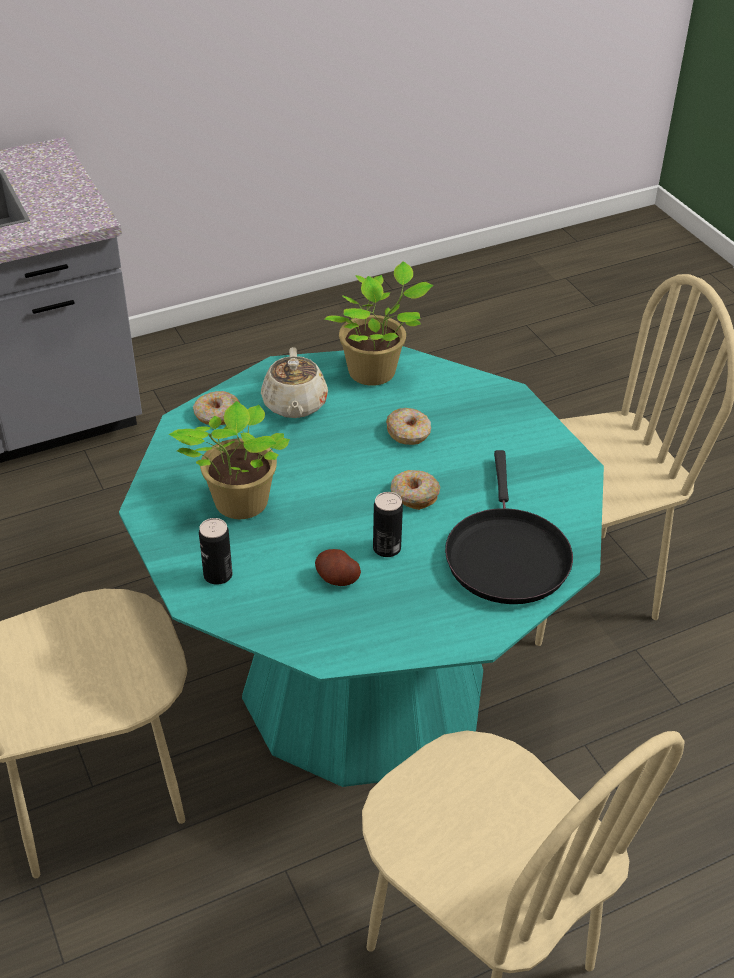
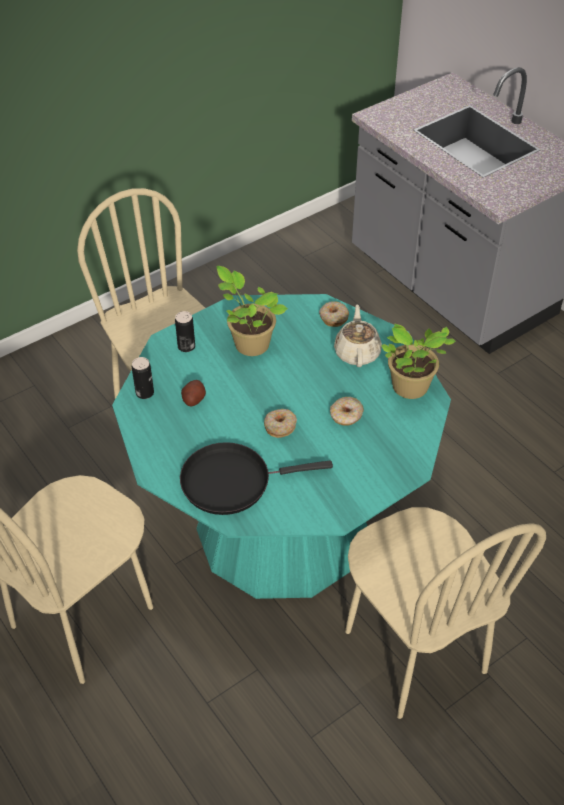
camera: 80 degrees right, 5 degrees up
beige teapot [261,347,328,418] -> beige teapot turned 105 degrees clockwise [334,304,382,367]
can [373,492,403,557] -> can moved to [132,357,154,399]

